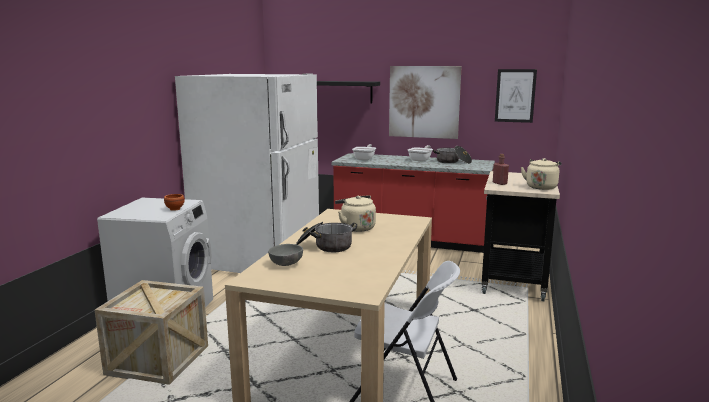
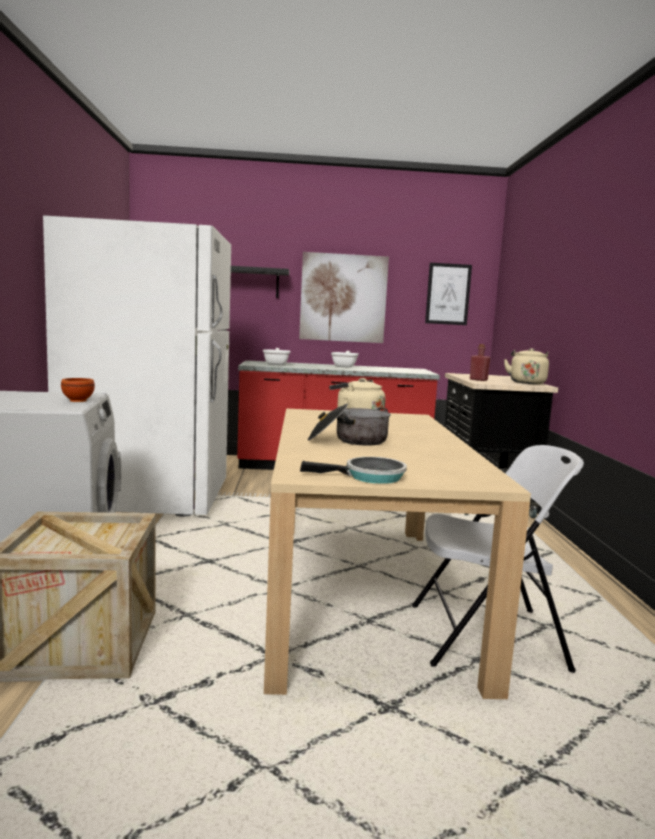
camera: 20 degrees left, 5 degrees down
grey bowl [268,244,303,266] -> none
cooking pot [433,146,472,164] -> none
none -> frying pan [300,457,407,484]

